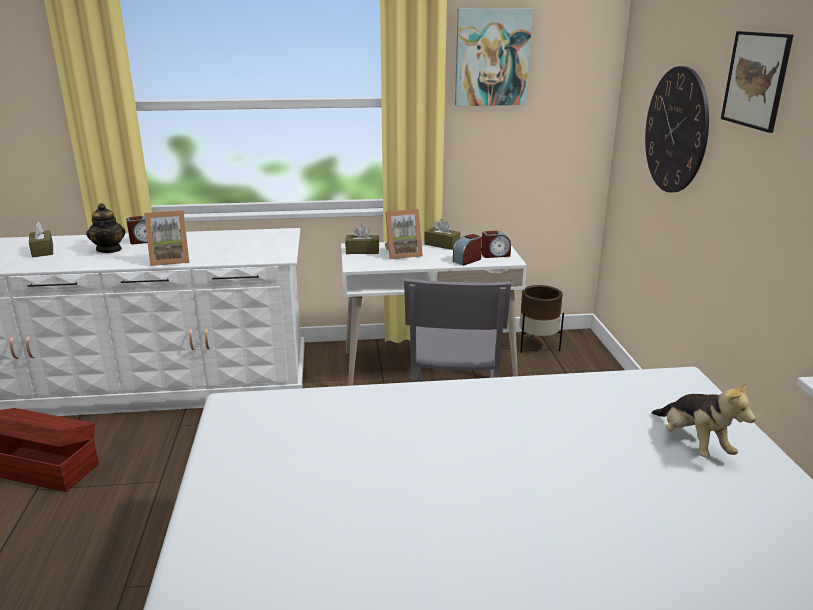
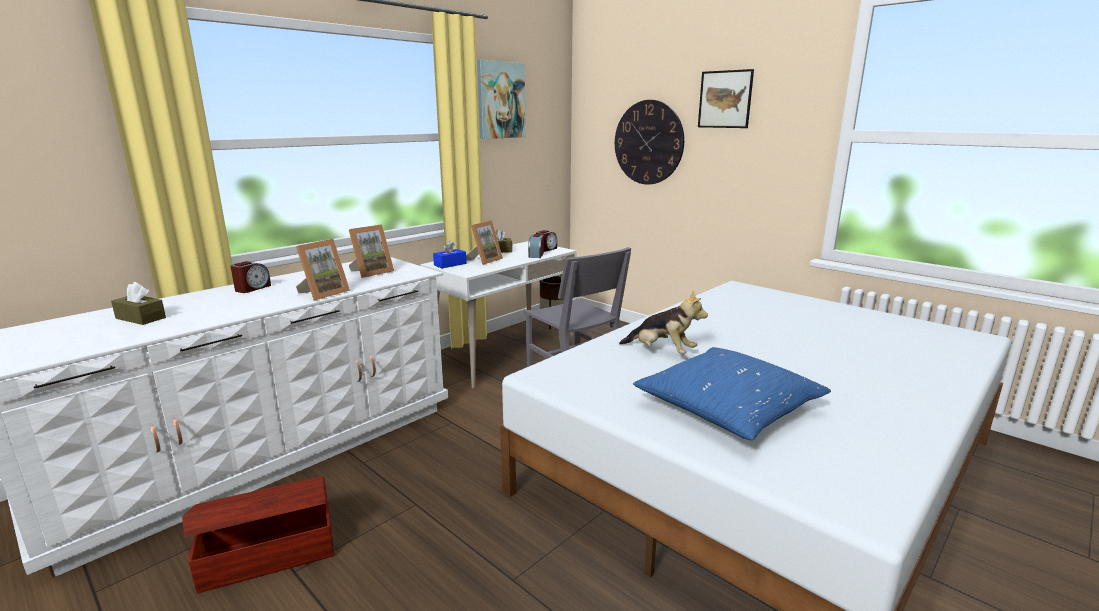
camera: 40 degrees left, 5 degrees down
teapot [86,203,125,253] -> none
brown tissue box [345,225,379,254] -> blue tissue box [433,240,466,268]
plush toy [652,381,756,458] -> plush toy moved to [619,290,708,354]
none -> picture frame [349,224,394,278]
none -> blue pillow [633,347,831,440]

